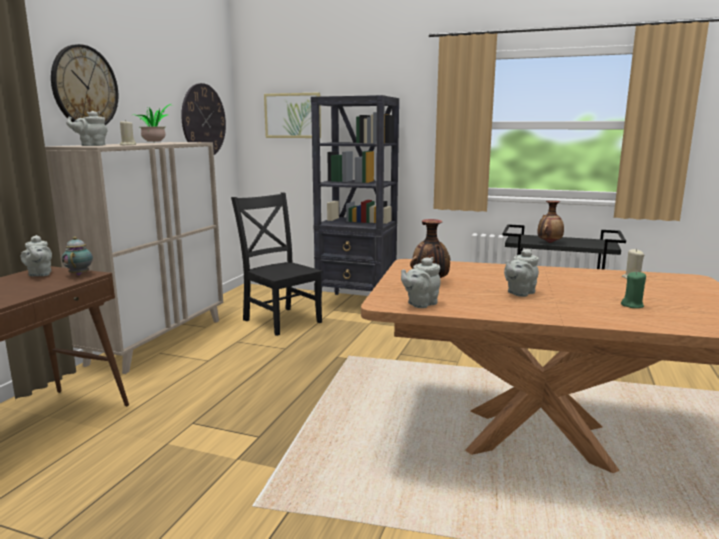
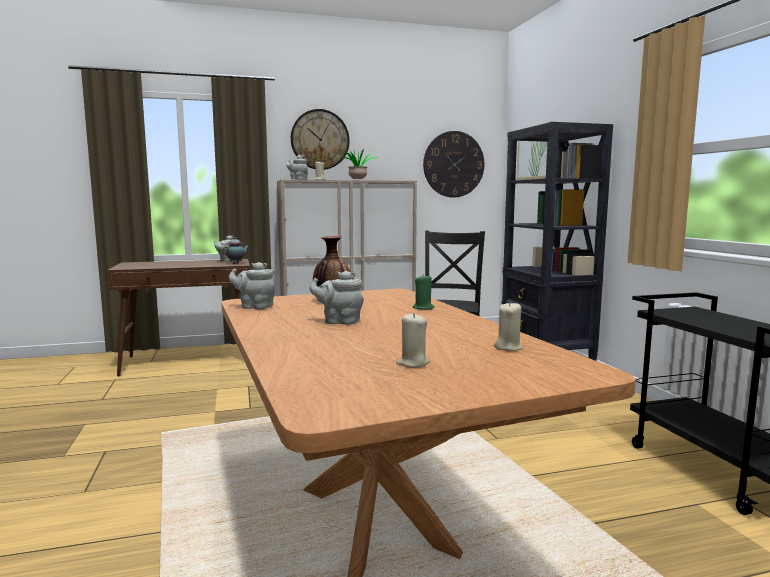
camera: 55 degrees right, 5 degrees down
vase [538,201,564,243] -> none
green candle [621,272,646,308] -> green candle moved to [413,274,435,310]
none -> beige candle [396,313,430,368]

